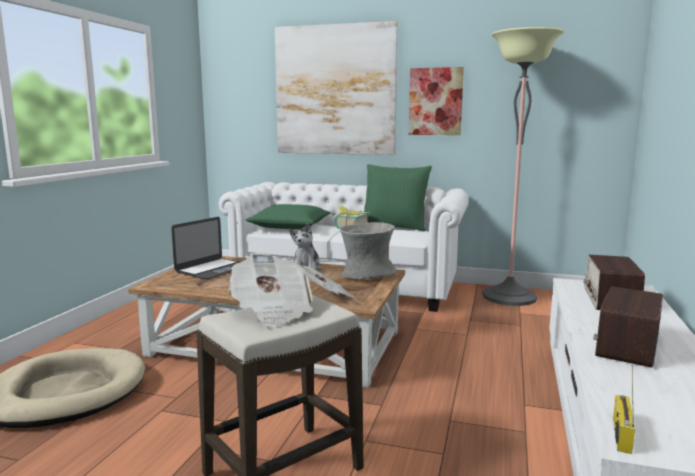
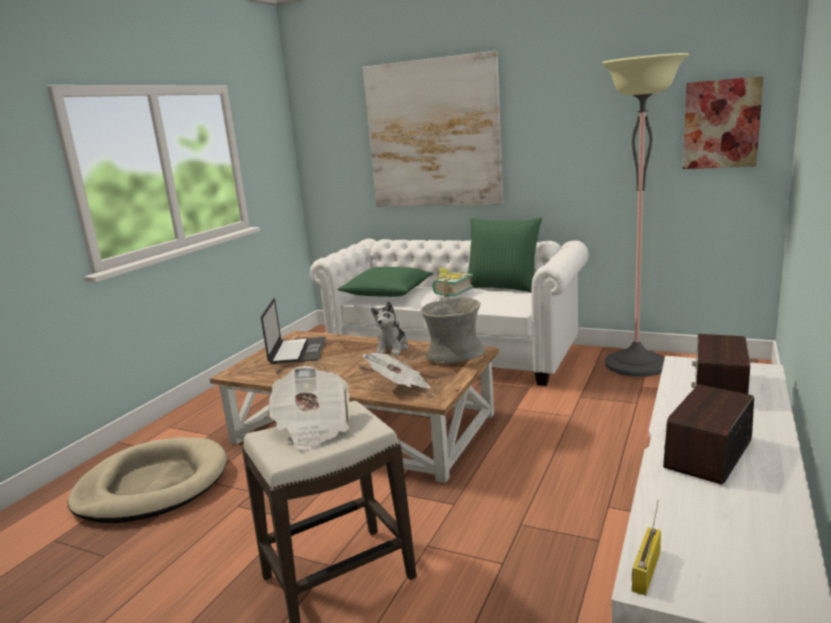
camera: 10 degrees right, 5 degrees up
laptop [171,217,240,279] -> laptop turned 45 degrees counterclockwise [261,298,326,364]
picture [409,67,464,135] -> picture moved to [683,76,764,169]

